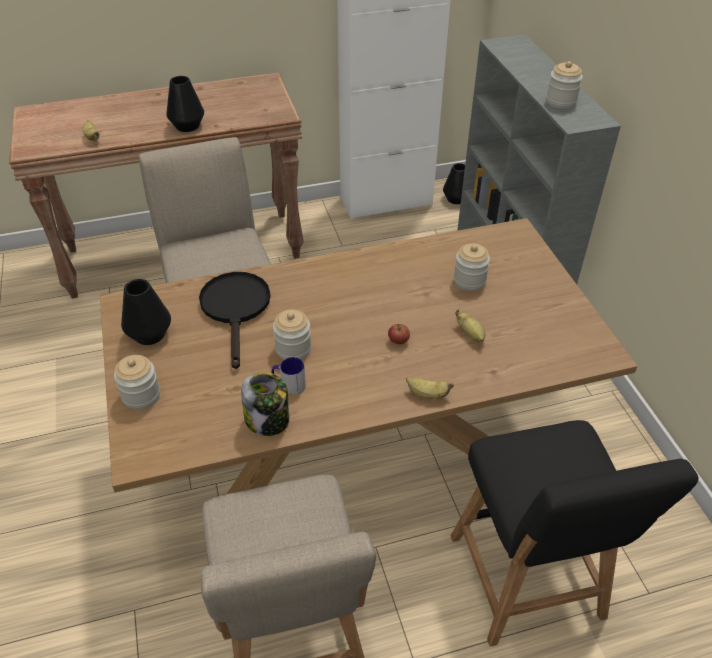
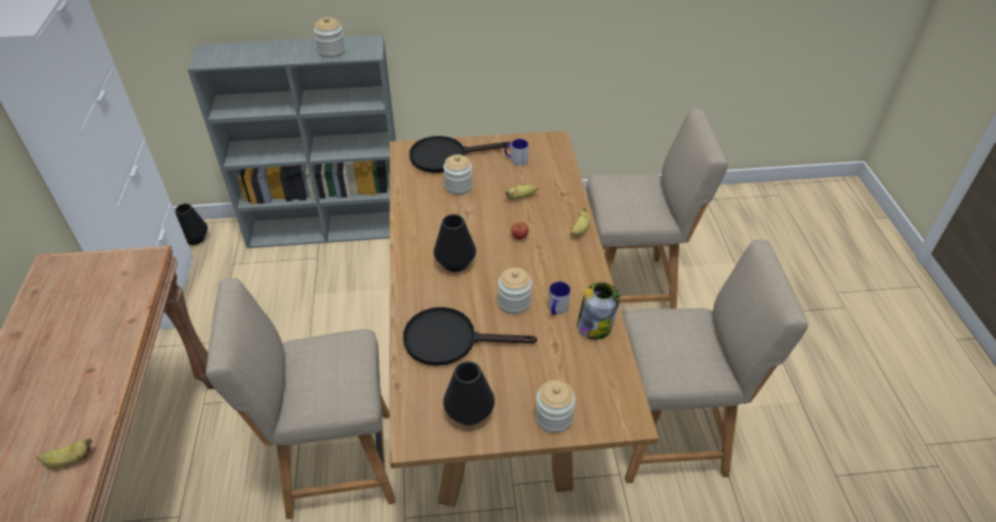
camera: 80 degrees left, 0 degrees up
black vase [166,76,204,132] -> black vase moved to [434,214,476,272]
black chair [451,420,698,647] -> beige chair [586,108,728,309]
none -> black frying pan [409,136,511,173]
none -> mug [505,139,528,166]

